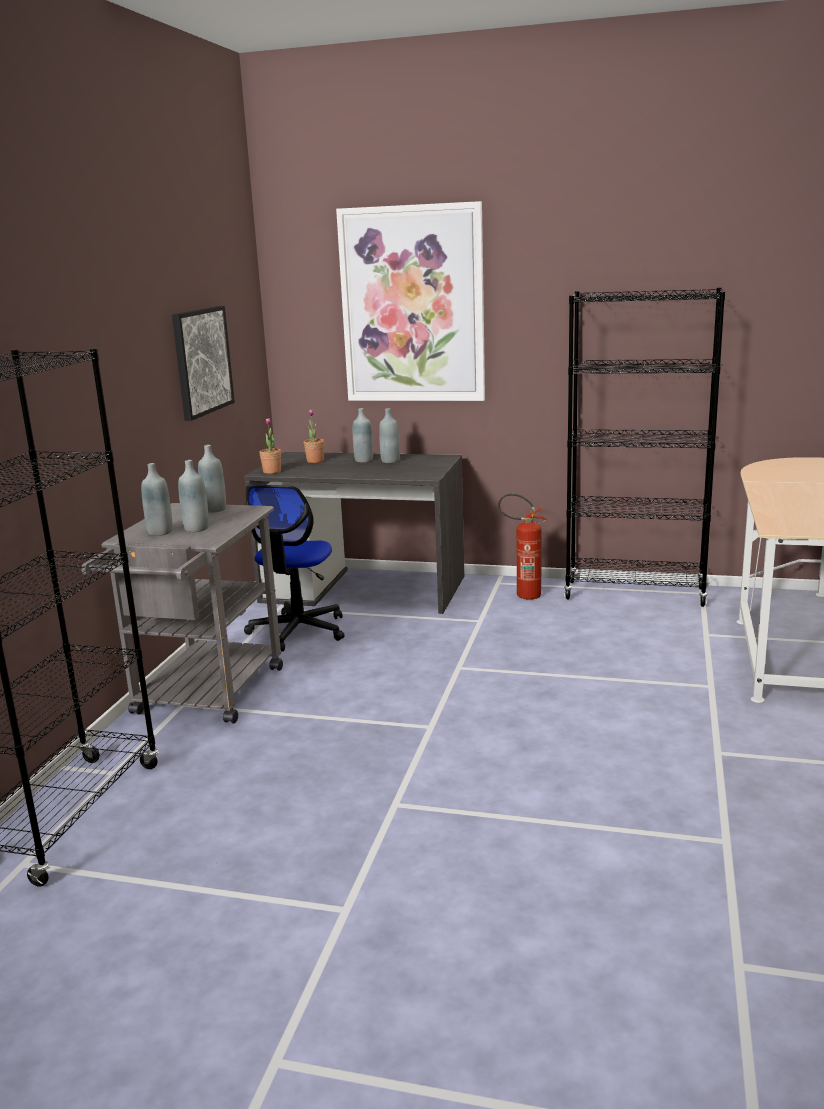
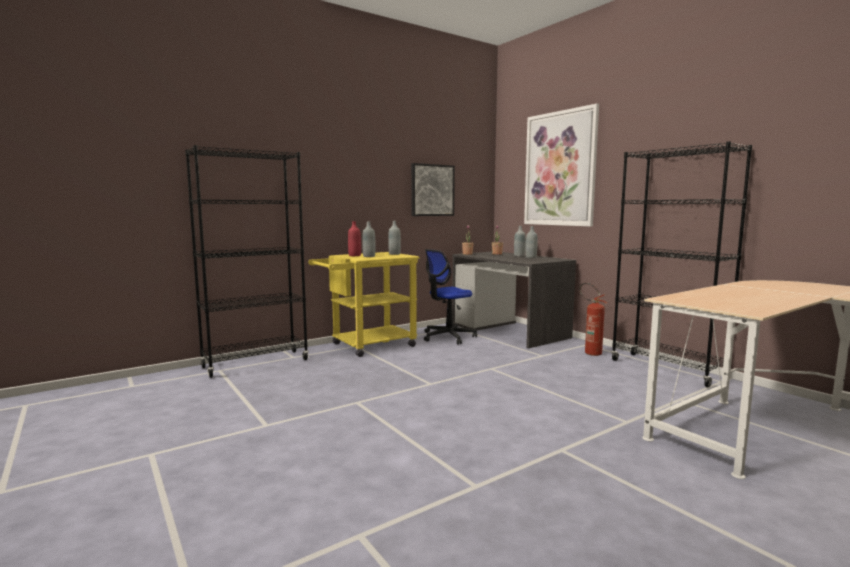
camera: 40 degrees right, 10 degrees down
grey cart [81,503,283,724] -> yellow cart [308,252,419,357]
grey bottle [141,463,172,536] -> red bottle [348,221,361,256]

